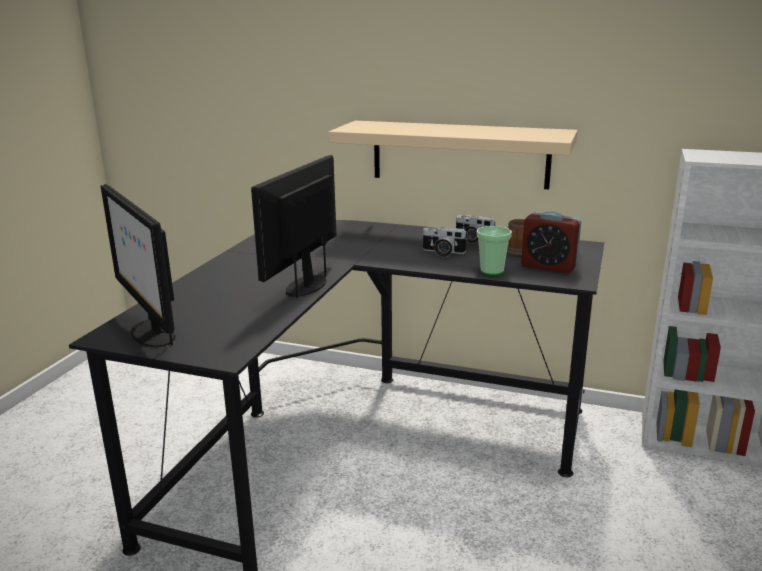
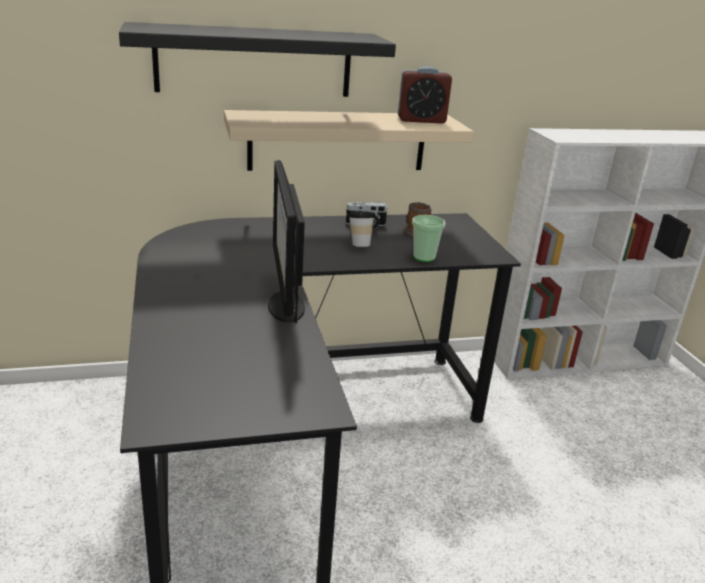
camera: 35 degrees left, 5 degrees up
monitor [101,184,176,347] -> none
camera [422,227,467,257] -> cup [348,212,376,247]
alarm clock [521,212,581,273] -> alarm clock moved to [398,66,452,124]
none -> black shelf [119,22,396,97]

